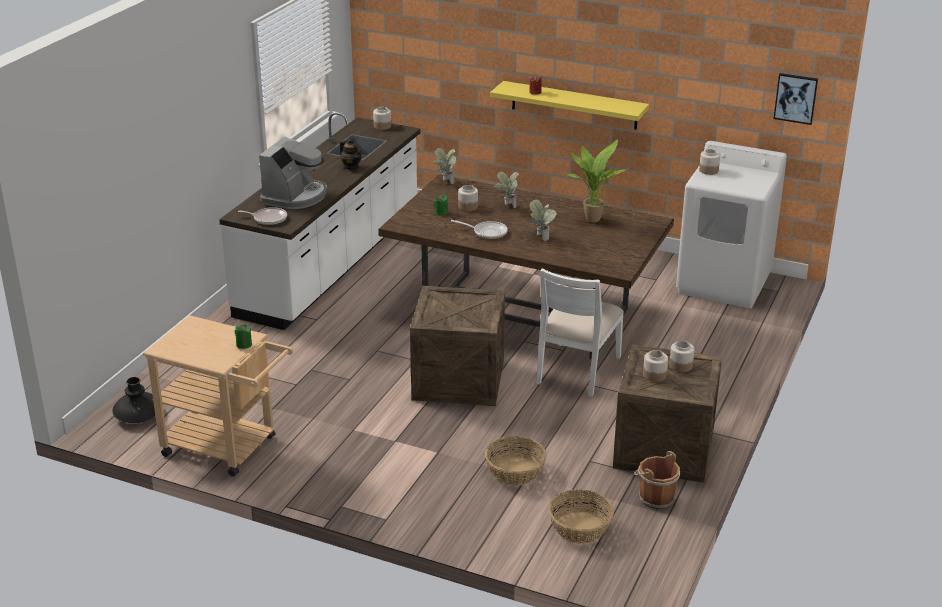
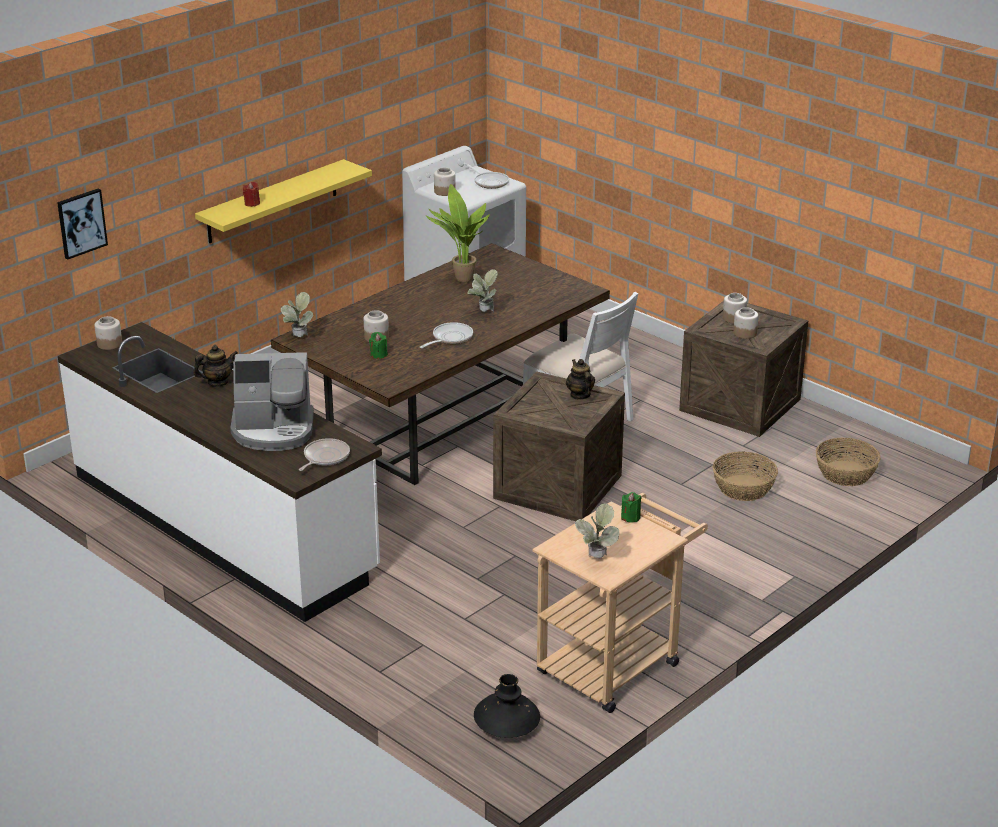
camera: 70 degrees left, 0 degrees up
coffee machine [259,136,327,209] -> coffee machine turned 135 degrees clockwise [230,352,314,451]
potted plant [494,172,519,208] -> potted plant moved to [574,503,620,558]
brown bucket [634,451,680,509] -> none
picture [774,73,818,125] -> picture moved to [57,188,108,260]
none -> frying pan [463,163,509,189]
none -> teapot [566,359,595,400]

